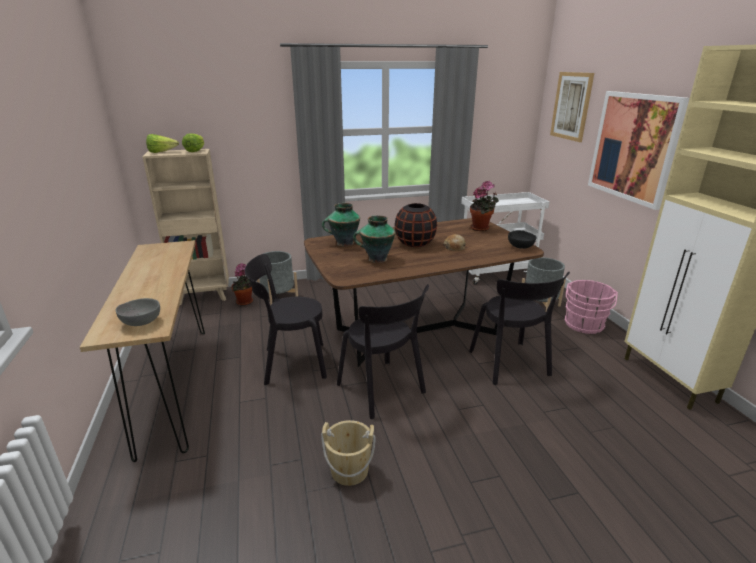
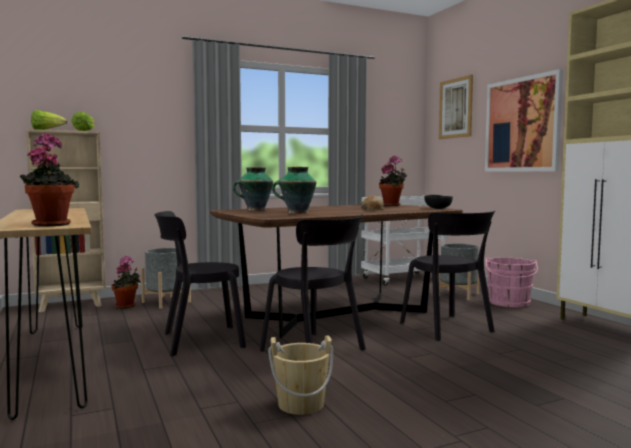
camera: 10 degrees left, 20 degrees down
grey bowl [116,298,160,326] -> potted plant [20,133,79,227]
black vase [395,203,437,247] -> none

